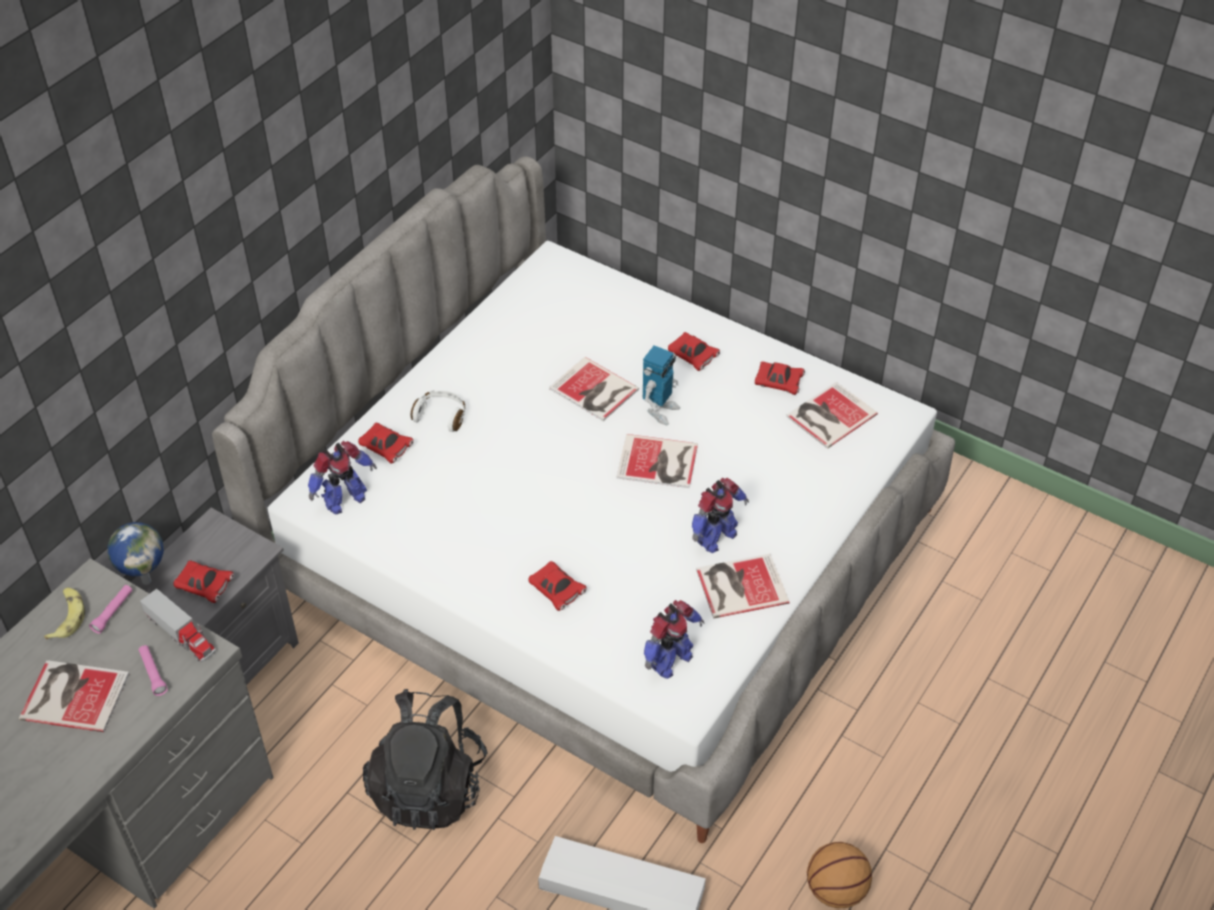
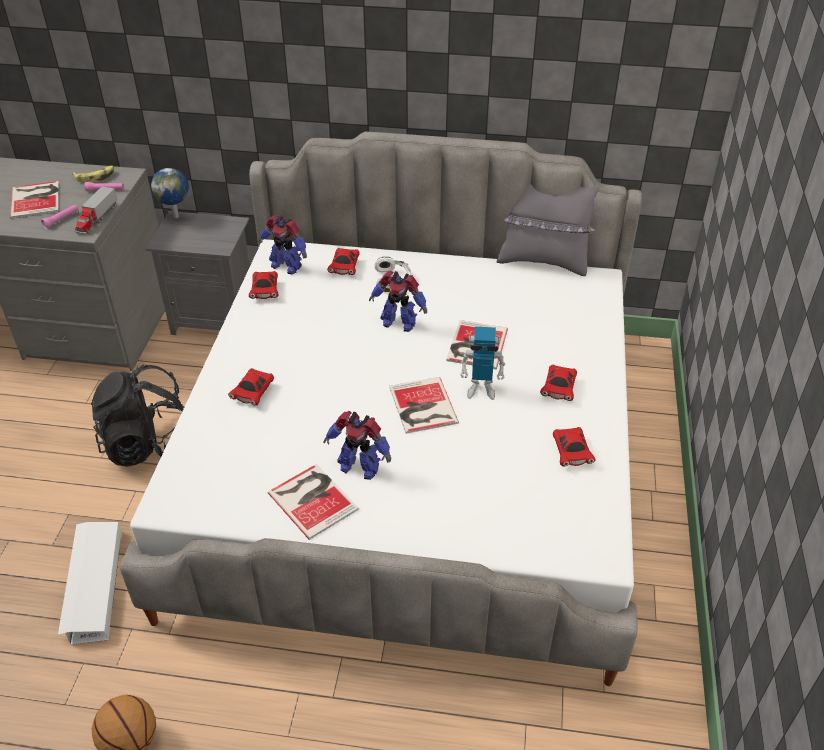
camera: 65 degrees right, 5 degrees down
red toy car [173,561,234,603] -> red toy car moved to [249,271,279,299]
toy robot [644,600,704,679] -> toy robot moved to [369,271,427,332]
book [786,382,878,449] -> none
none -> grey pillow [497,184,599,276]

